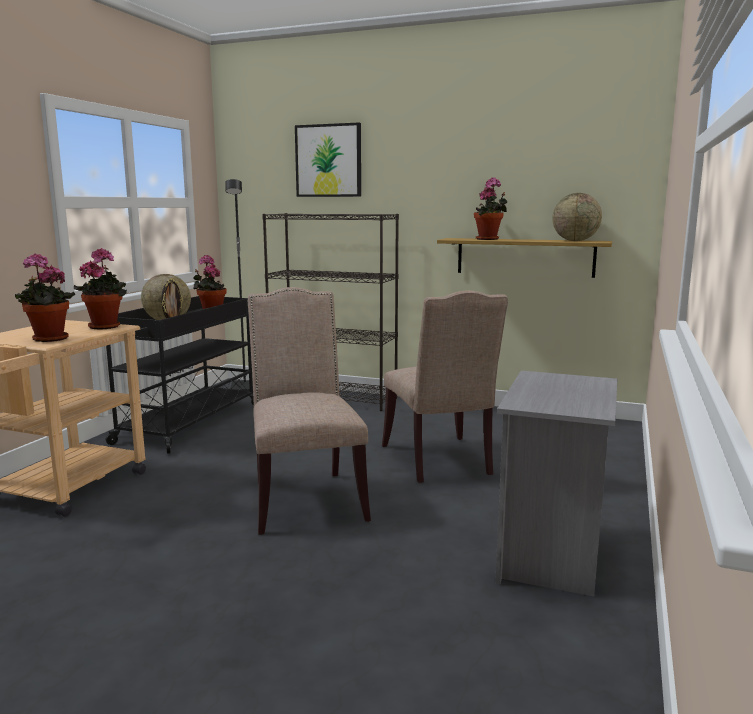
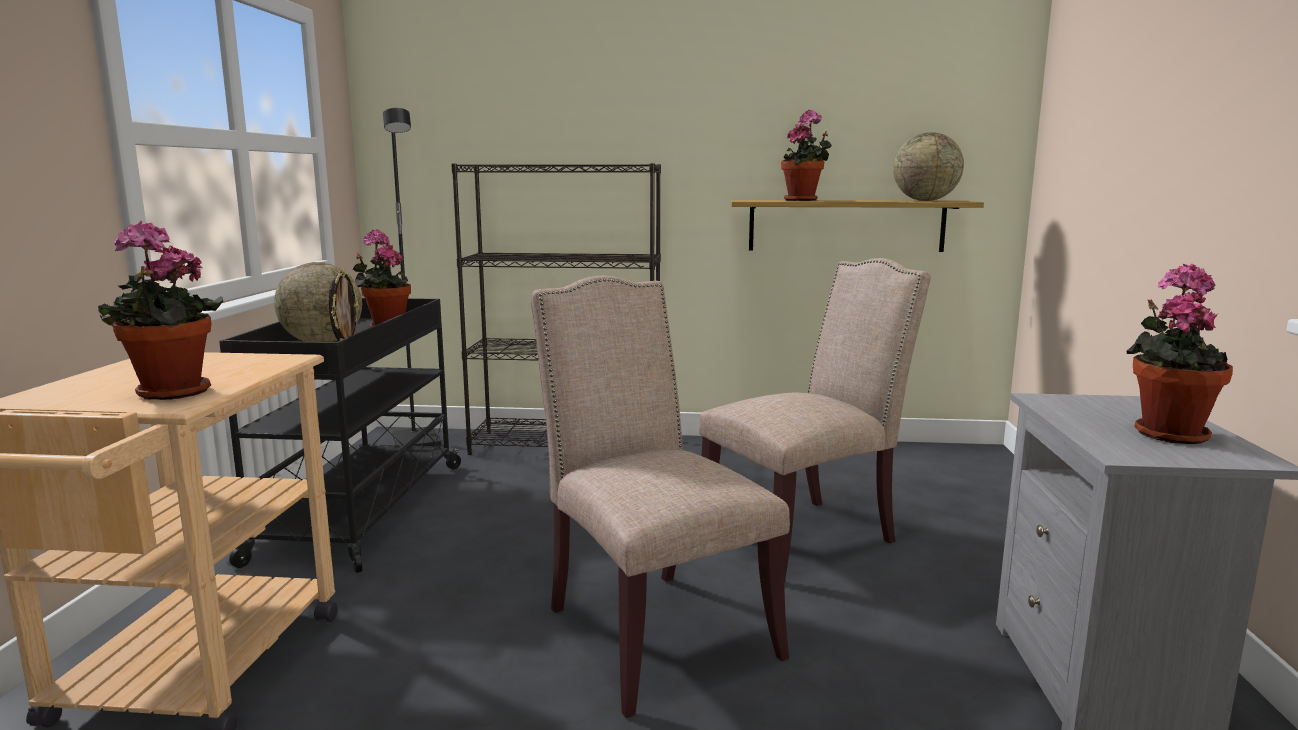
camera: 15 degrees left, 0 degrees up
potted plant [74,248,127,329] -> potted plant moved to [1127,264,1233,444]
picture [295,122,361,197] -> none
beige chair [382,291,508,483] -> beige chair turned 90 degrees counterclockwise [699,258,931,583]

